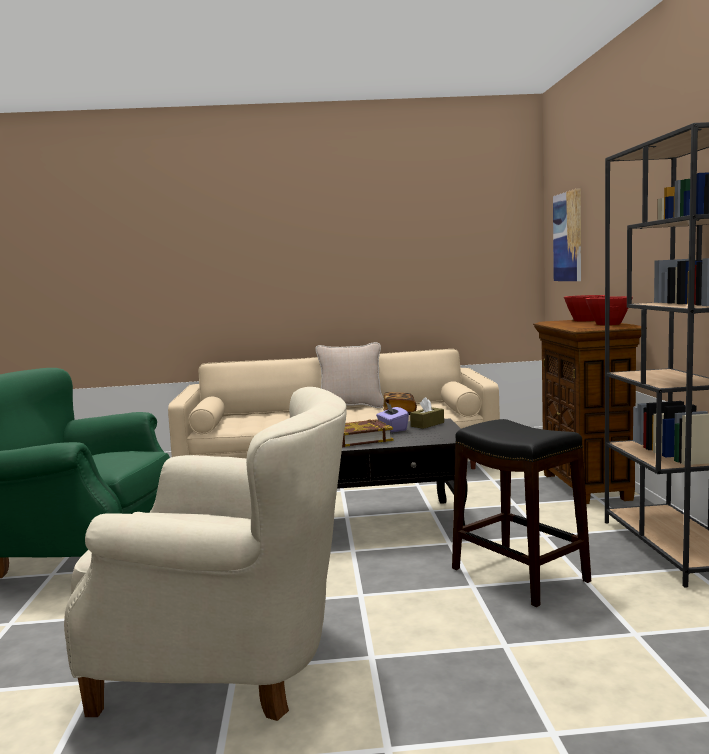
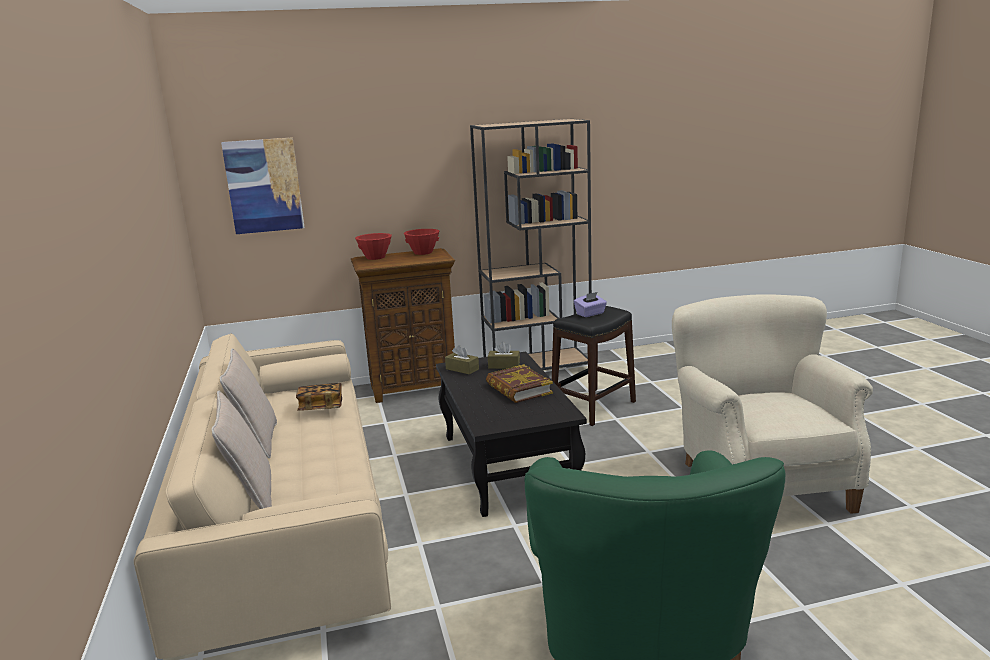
camera: 100 degrees left, 10 degrees up
purple tissue box [376,403,409,432] -> purple tissue box moved to [574,292,607,317]
none -> beige pillow [211,391,272,509]
none -> brown tissue box [488,342,520,369]

